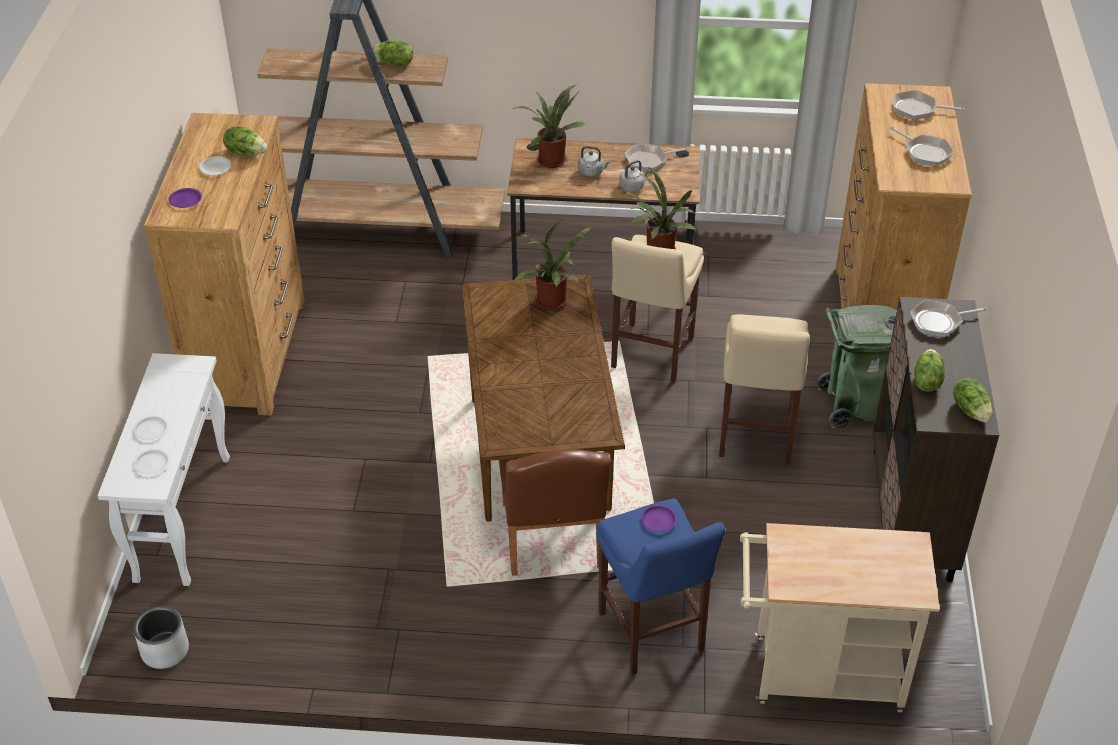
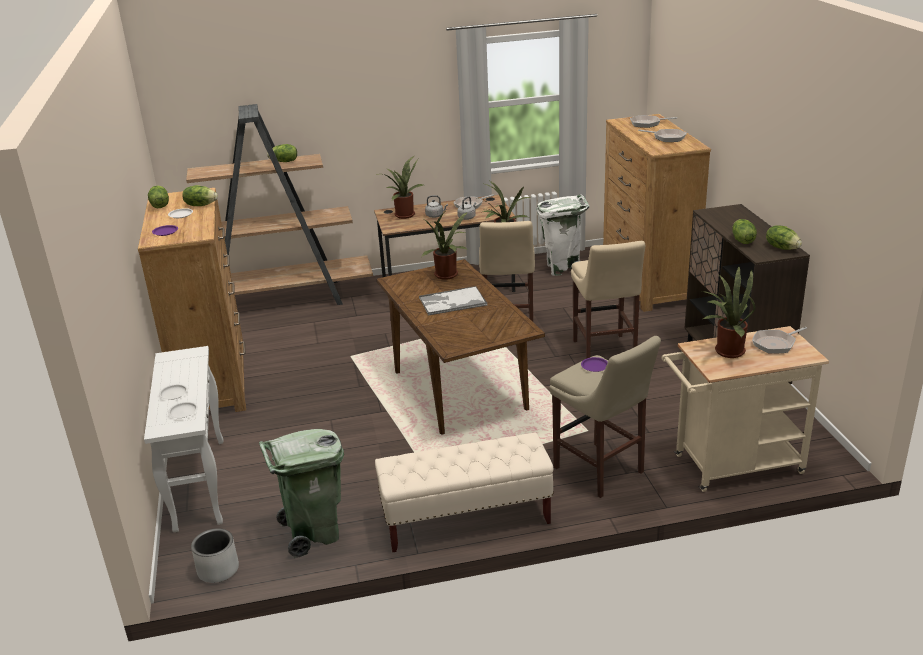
camera: 15 degrees left, 15 degrees down
brown chair [499,449,611,576] -> none
blue stool [596,498,725,675] -> beige stool [549,336,661,498]
green trash can [817,305,897,428] -> green trash can moved to [259,429,344,558]
frying pan [910,300,987,337] -> frying pan moved to [752,327,807,354]
none -> lettuce [148,186,169,208]
none -> beige bench [375,433,554,552]
none -> tray [419,286,487,316]
none -> white trash can [536,194,589,276]
none -> potted plant [702,266,755,358]

